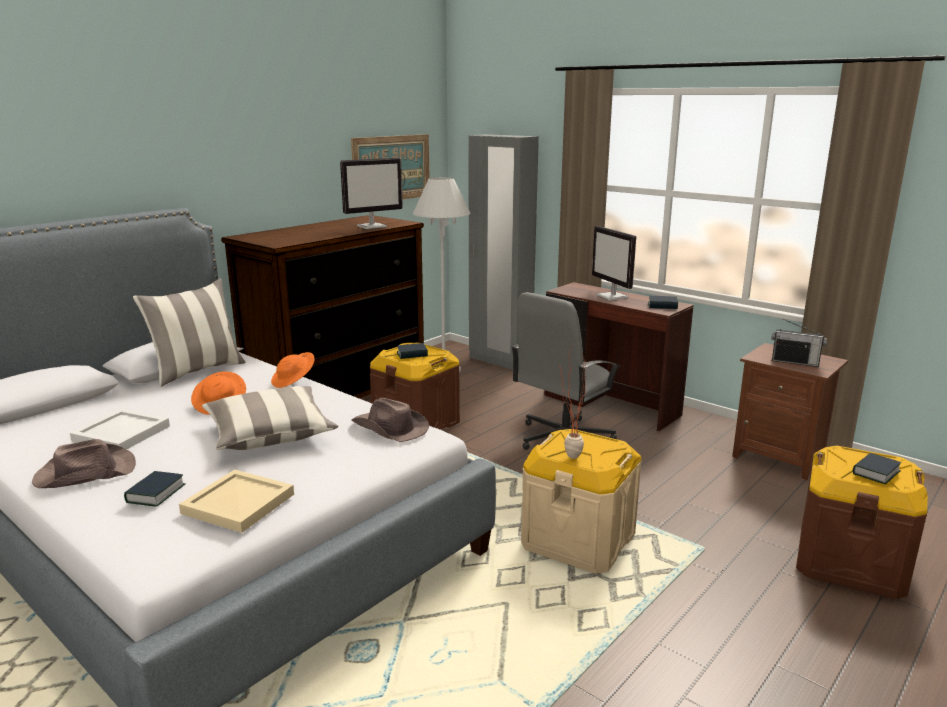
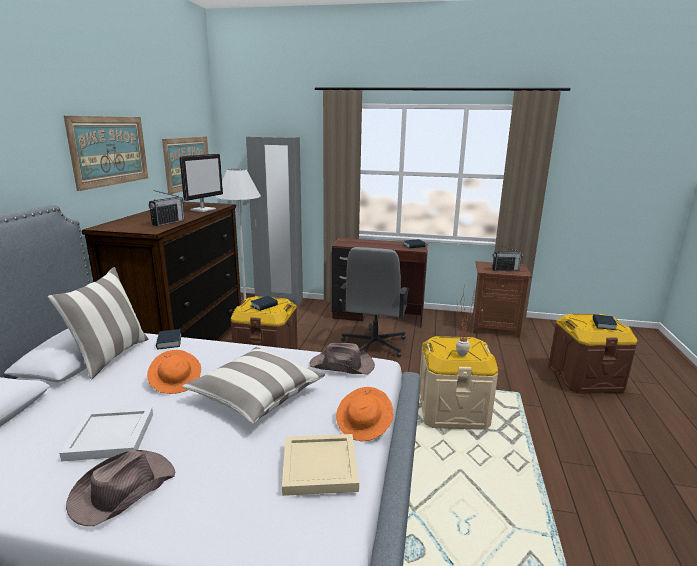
camera: 30 degrees left, 0 degrees up
book [124,471,185,507] -> book moved to [156,329,182,350]
orange hat [271,352,315,388] -> orange hat moved to [336,387,394,441]
monitor [592,226,636,301] -> none
none -> picture [64,116,148,191]
none -> radio [148,190,185,226]

